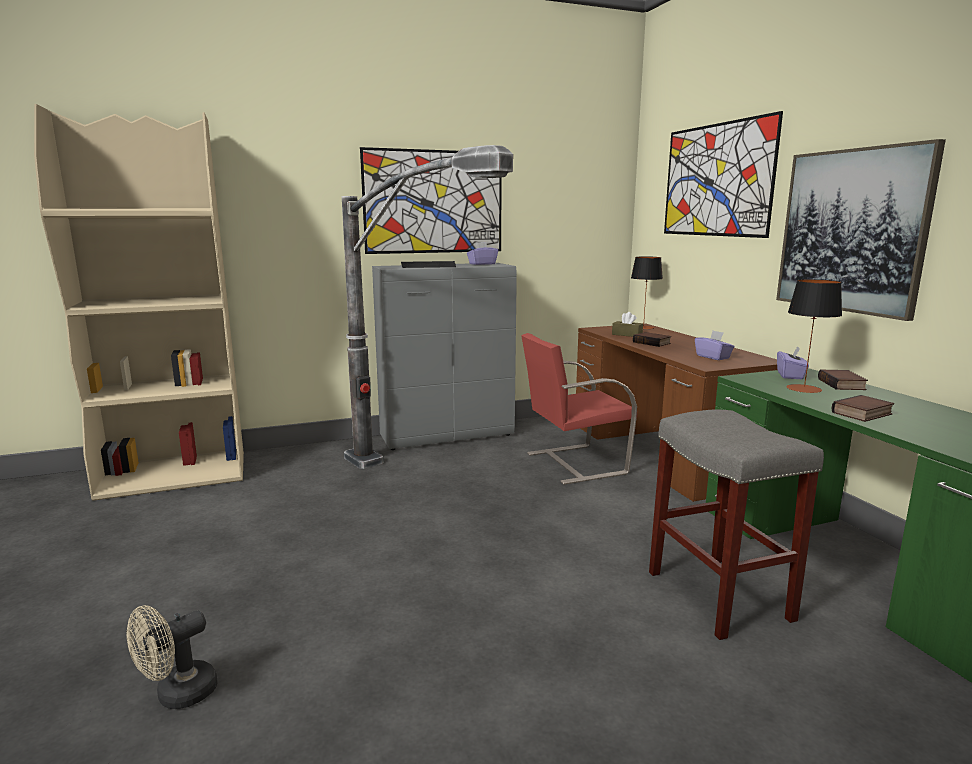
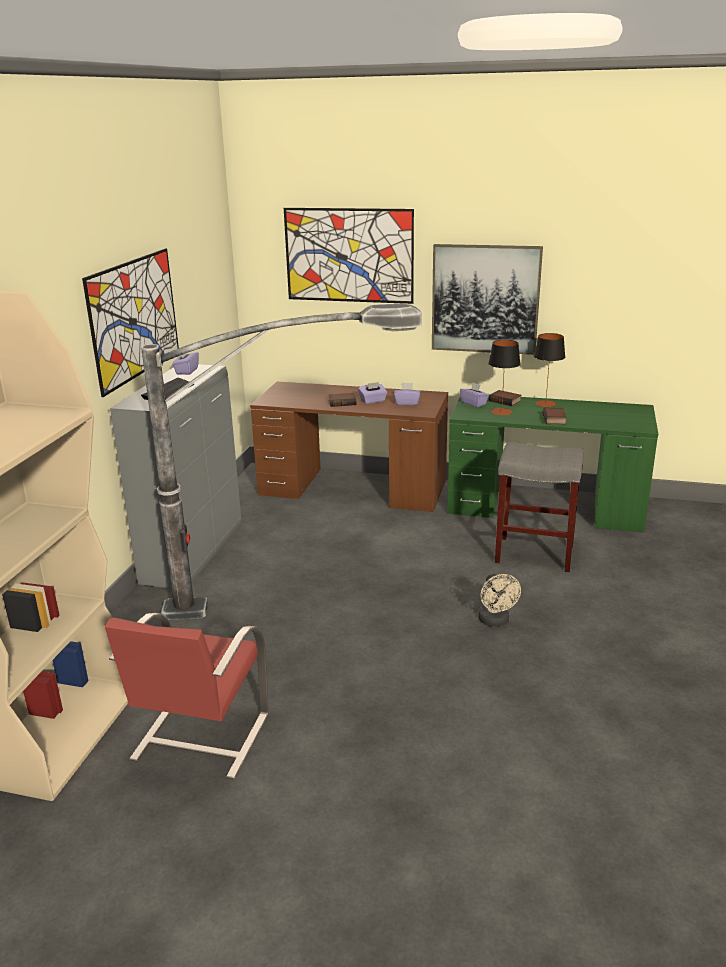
camera: 55 degrees left, 10 degrees up
beige fan [126,605,217,709] -> beige fan moved to [478,574,521,627]
red chair [522,333,637,485] -> red chair moved to [105,613,269,779]
brown tissue box [612,312,643,337] -> none
table lamp [631,257,663,330] -> table lamp moved to [534,333,565,407]
none -> purple tissue box [358,382,387,404]

